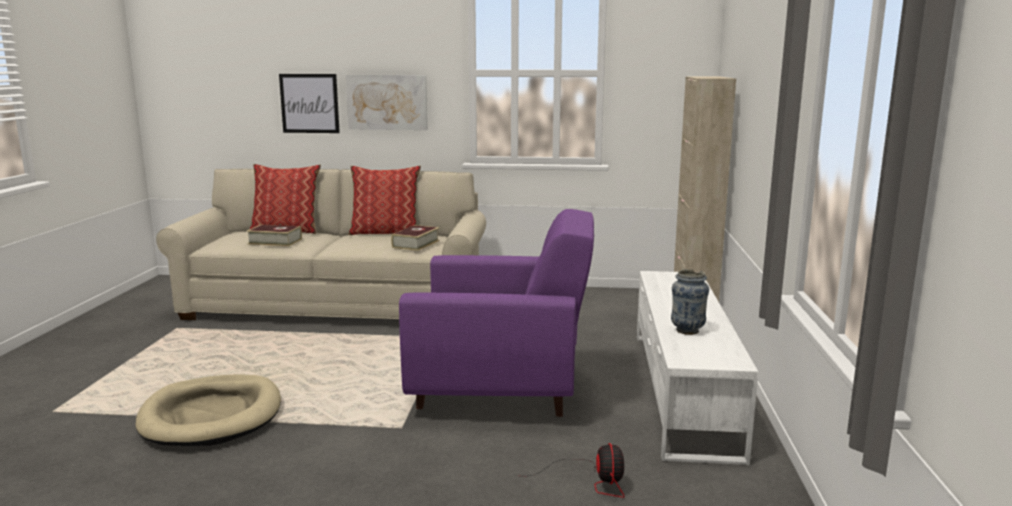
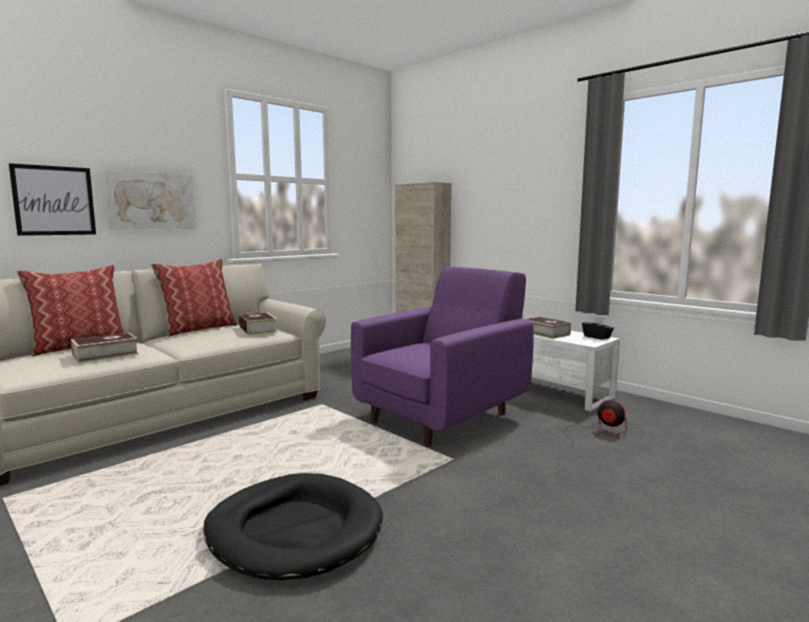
camera: 50 degrees left, 5 degrees down
beige dog bed [135,374,281,446] -> black dog bed [203,473,383,580]
vase [671,269,709,335] -> book [526,317,571,339]
none -> black tissue box [582,316,614,340]

